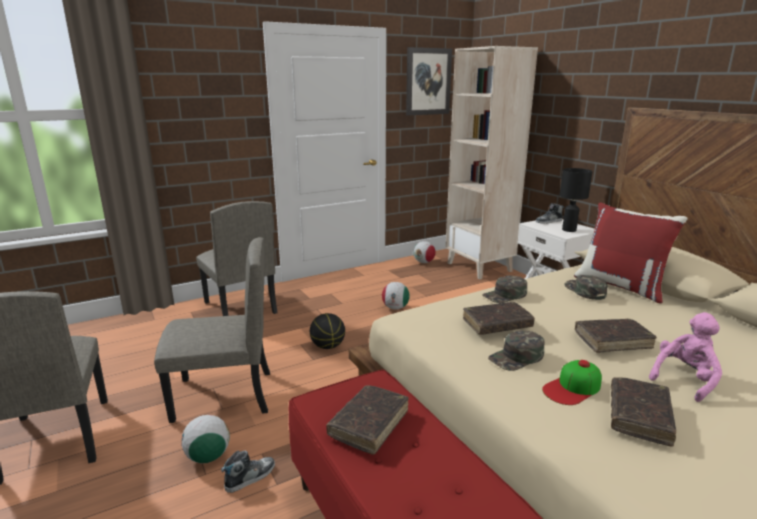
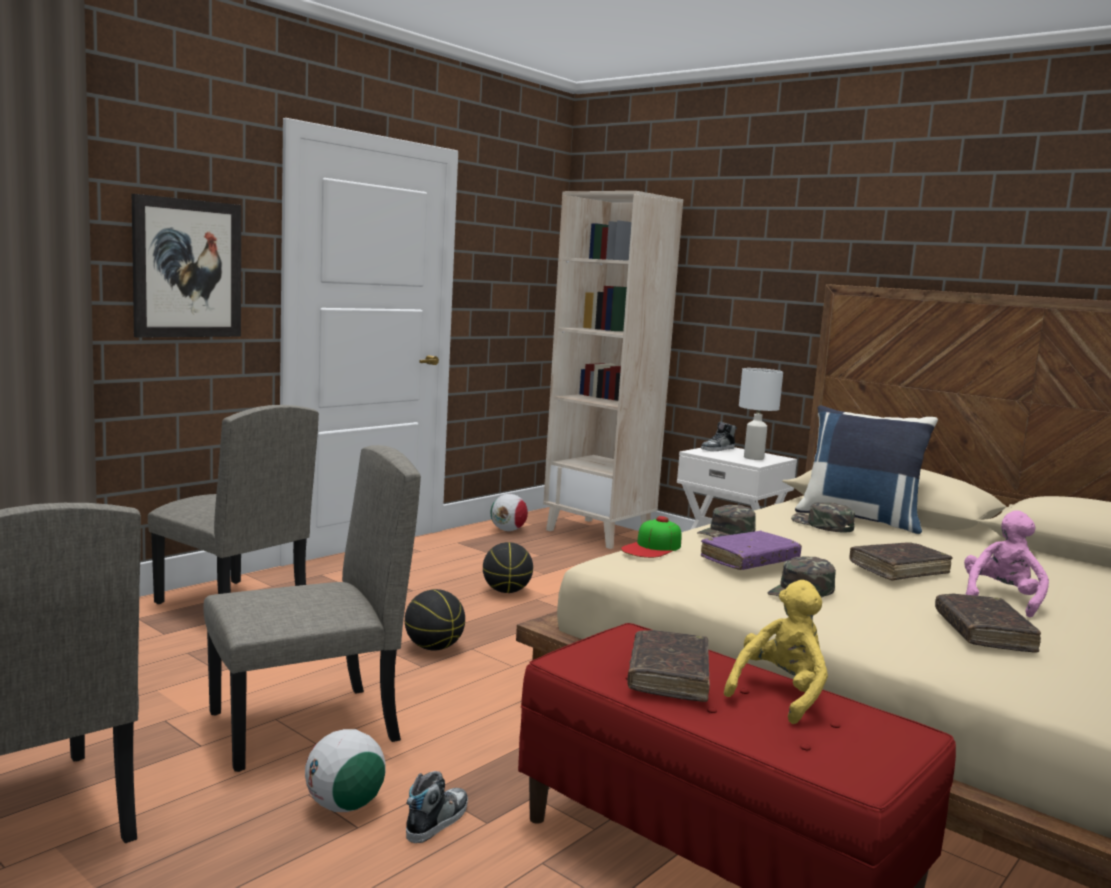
camera: 20 degrees left, 10 degrees down
football [382,282,410,310] -> basketball [483,542,533,593]
picture [406,47,452,115] -> picture moved to [132,194,241,338]
brown book [463,302,535,335] -> purple book [701,531,802,570]
cap [542,360,602,405] -> cap moved to [621,516,681,558]
black table lamp [560,168,593,232] -> white table lamp [739,368,783,460]
red pillow [574,202,688,304] -> blue pillow [795,405,938,534]
none -> yellow plush toy [724,580,828,724]

